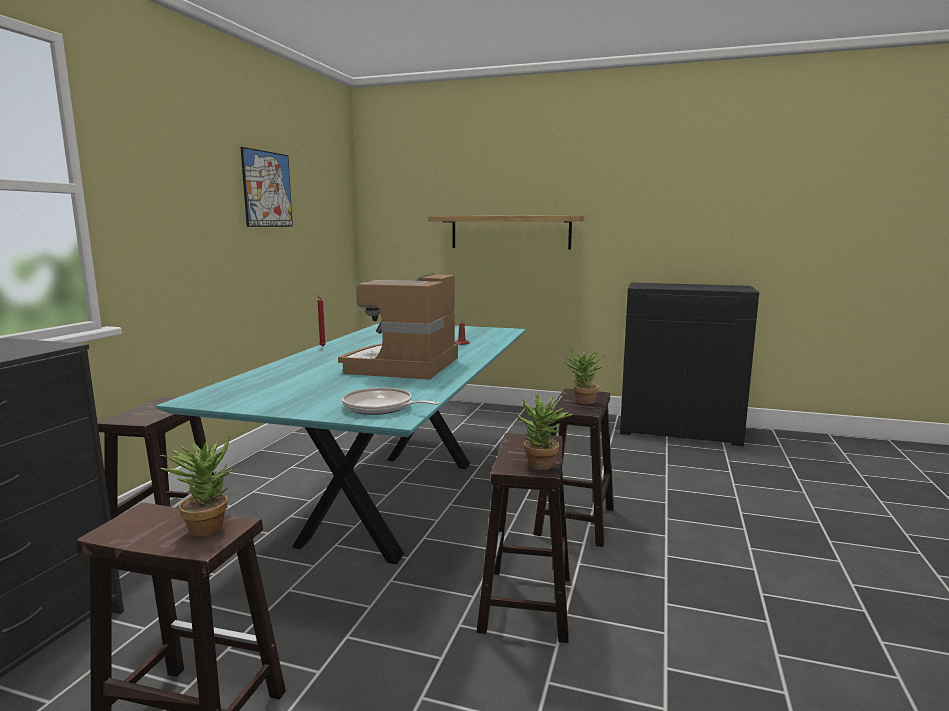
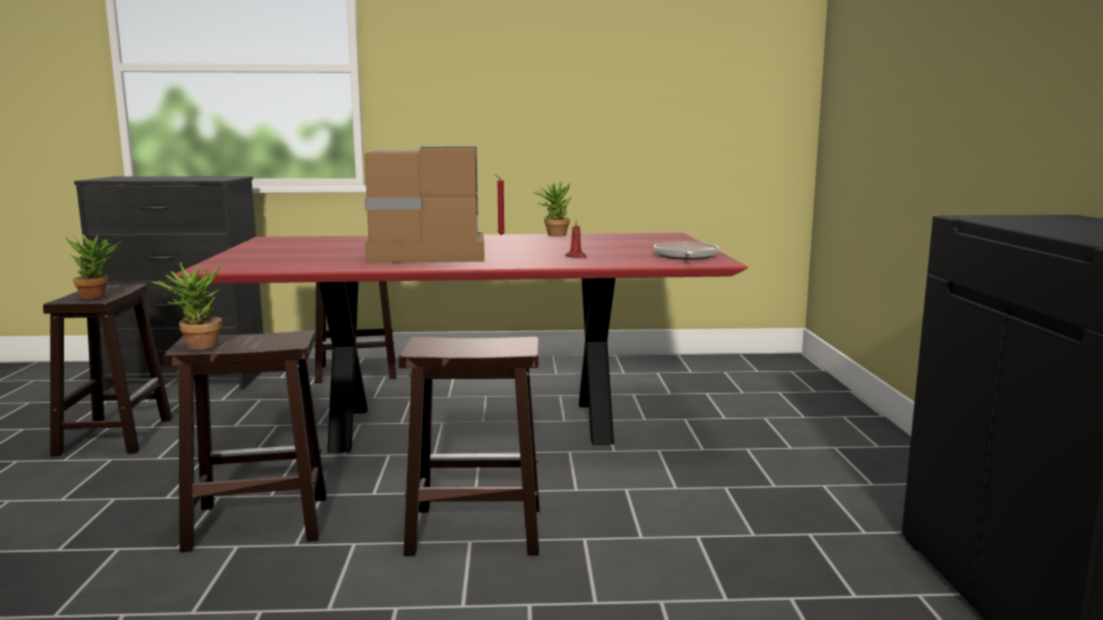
camera: 70 degrees right, 0 degrees up
turquoise dining table [155,323,526,564] -> red dining table [176,233,748,453]
picture [240,147,293,227] -> none
frying pan [342,387,439,415] -> frying pan moved to [653,242,719,260]
shelf [428,215,585,249] -> none
potted plant [563,348,605,404] -> potted plant moved to [533,180,572,237]

